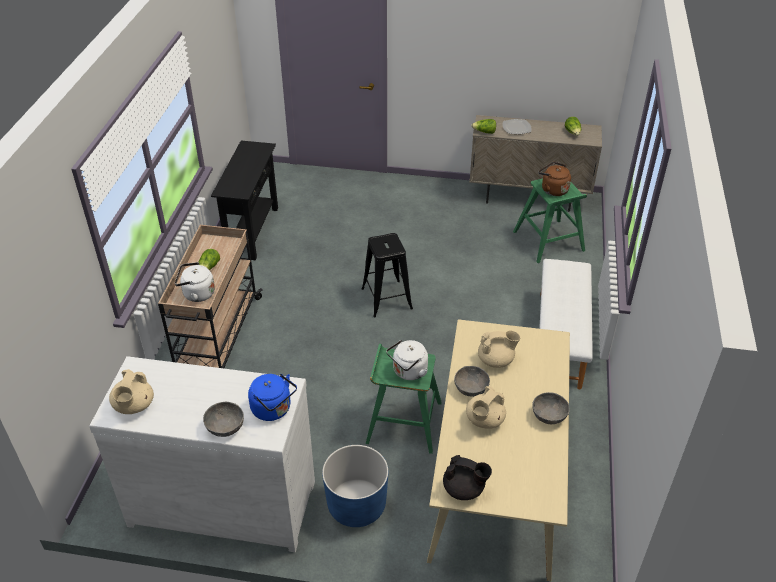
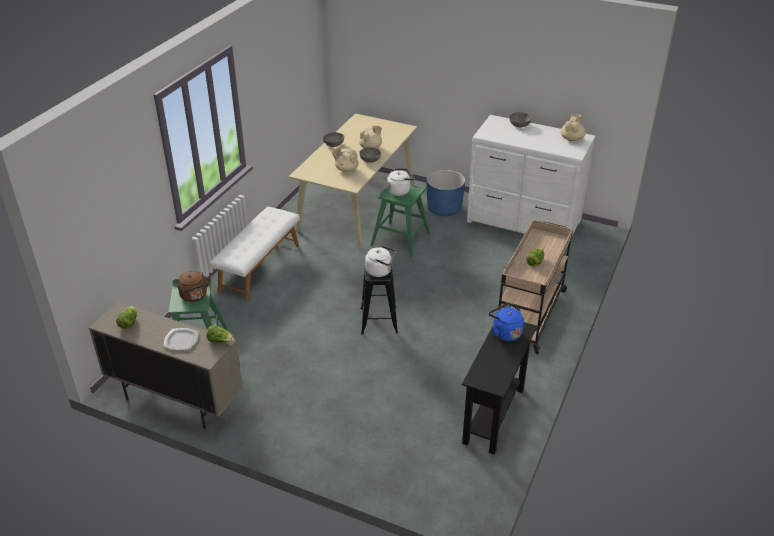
camera: 165 degrees left, 5 degrees down
white kettle [175,262,215,302] -> white kettle moved to [365,245,396,277]
blue kettle [248,374,297,421] -> blue kettle moved to [489,303,524,341]
black teapot [443,455,492,500] -> none

